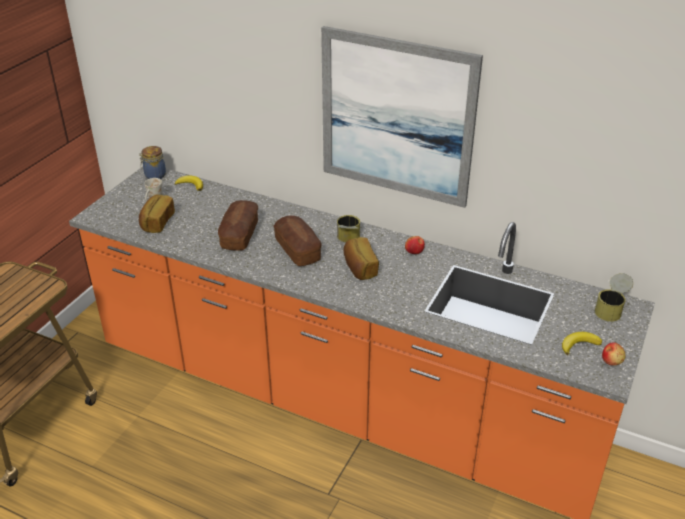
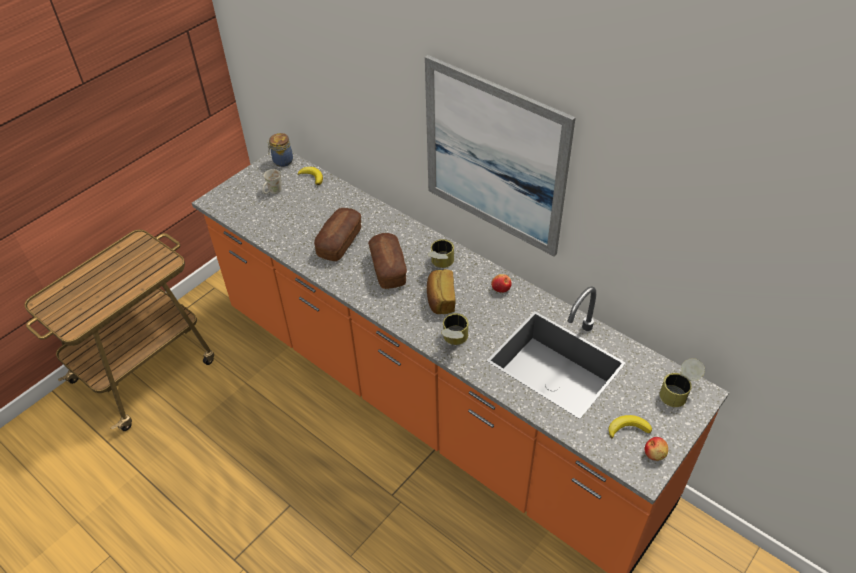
camera: 15 degrees right, 10 degrees up
bread [139,195,175,233] -> none
none -> can [441,313,469,345]

